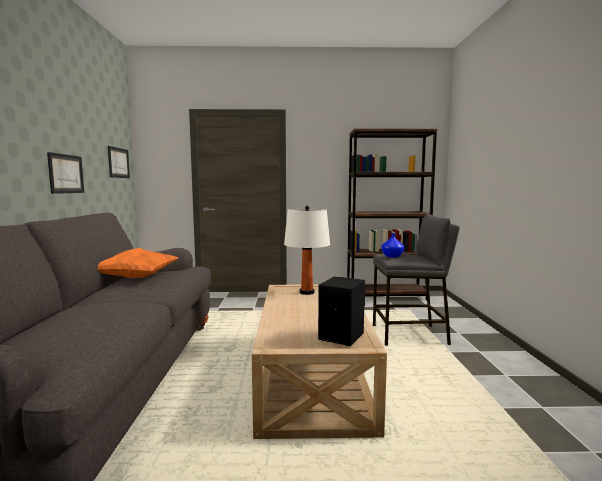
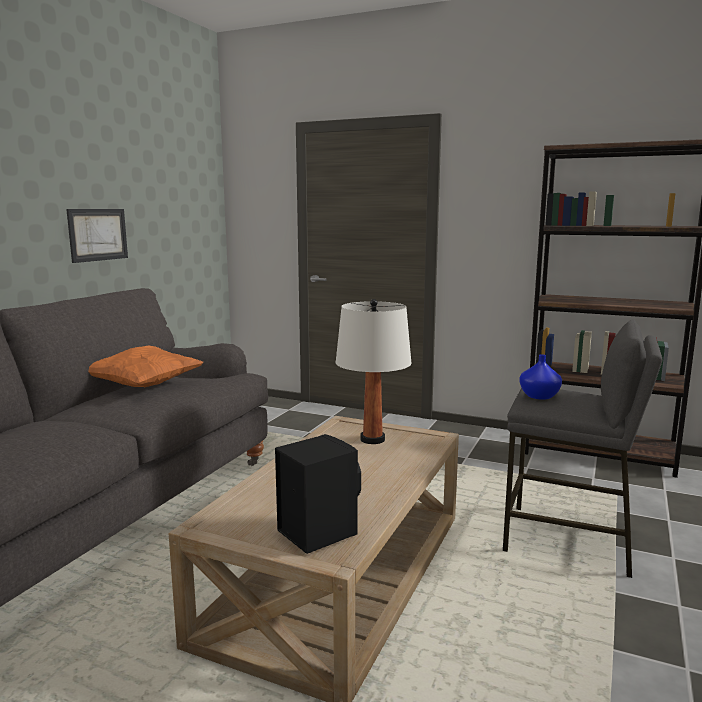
camera: 25 degrees right, 5 degrees up
picture [108,146,130,178] -> none

